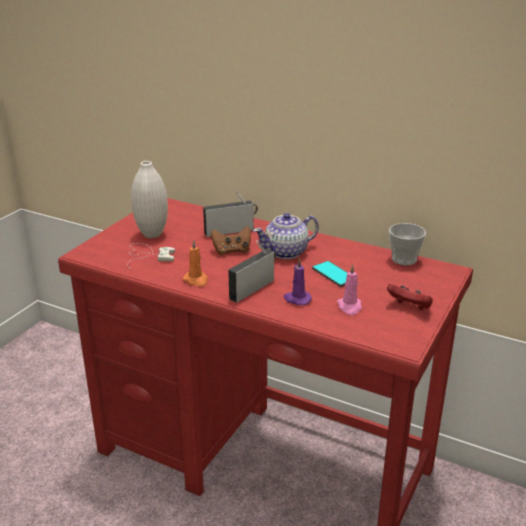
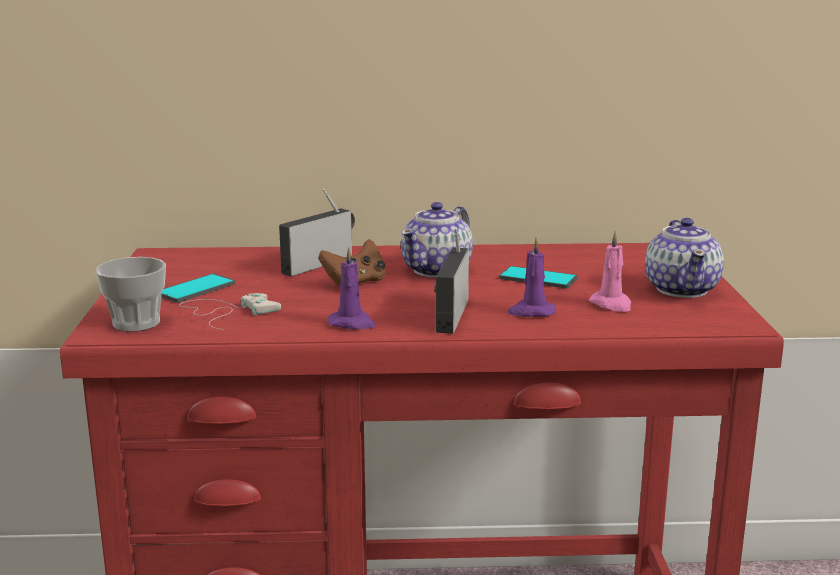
camera: 30 degrees left, 10 degrees down
white vase [131,161,168,238] -> phone [161,274,236,303]
orange candle [183,240,208,287] -> purple candle [327,247,376,329]
red game controller [387,284,433,310] -> teapot [645,218,724,298]
cup [389,223,426,265] -> cup moved to [96,257,166,332]

